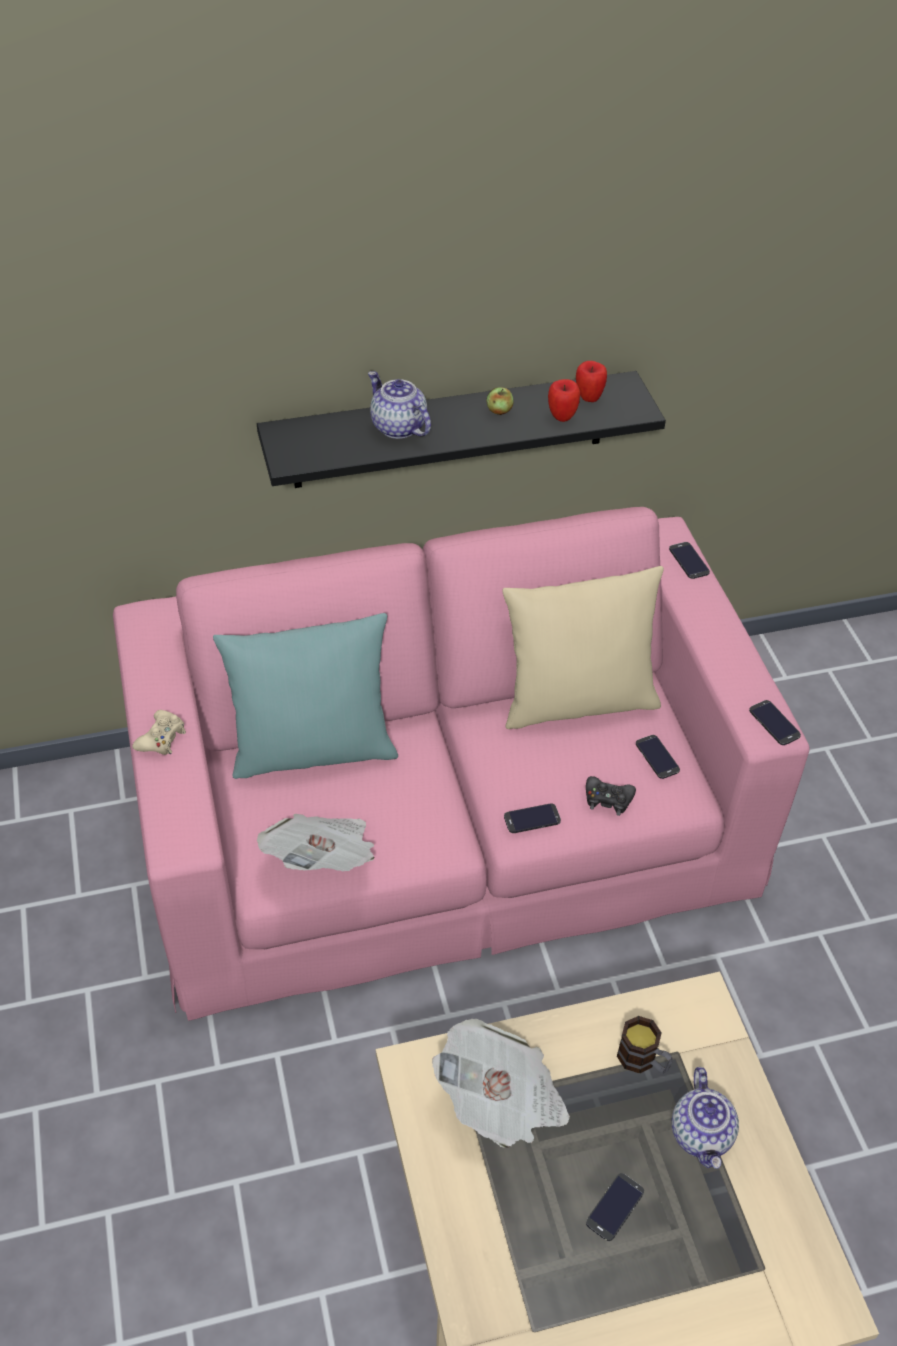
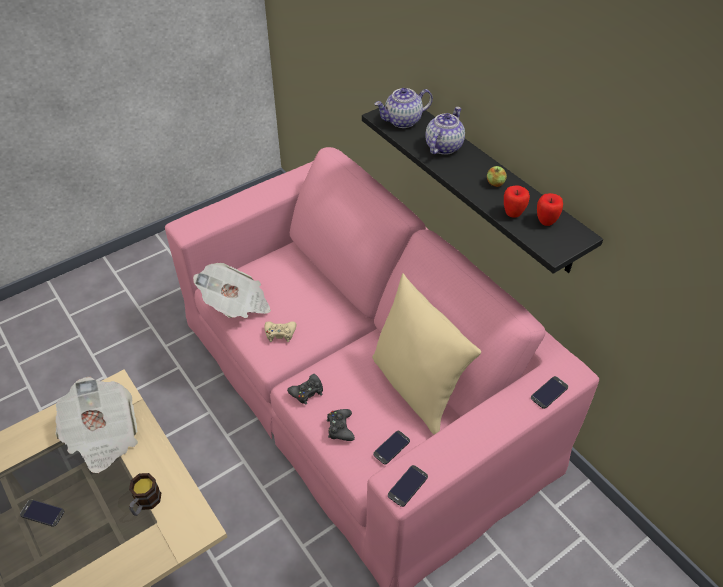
camera: 70 degrees right, 0 degrees up
beige game controller [132,710,186,755] -> beige game controller moved to [265,321,296,342]
turquoise pillow [213,613,398,779] -> none
phone [504,803,561,833] -> black game controller [287,374,323,405]
teapot [672,1067,739,1168] -> teapot moved to [375,88,433,128]

